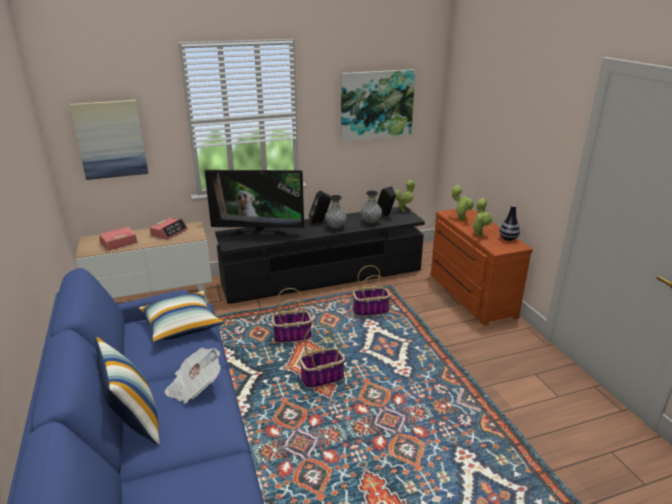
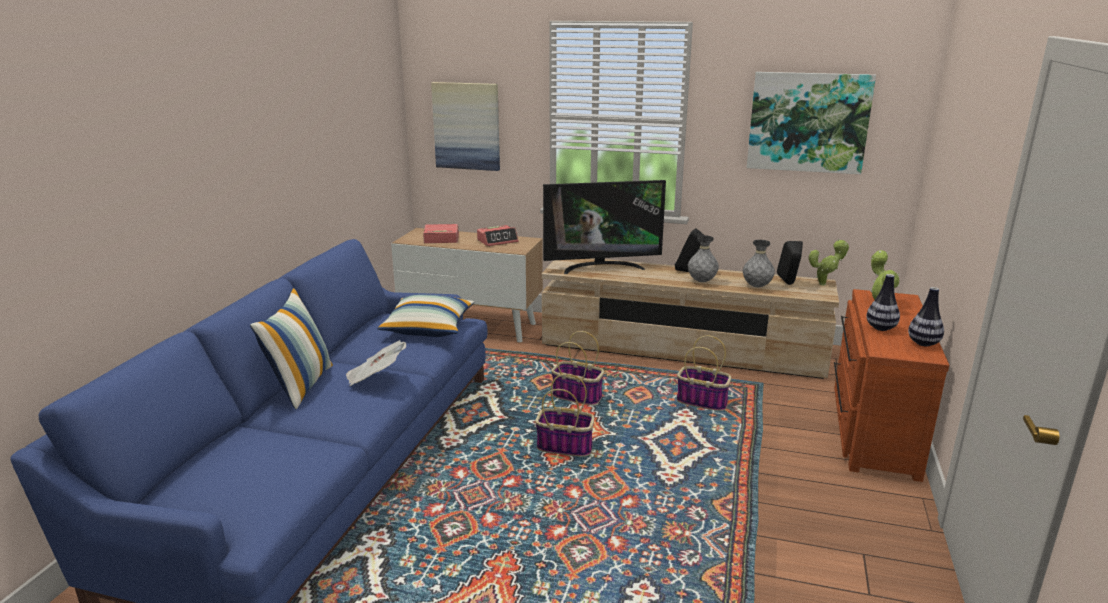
camera: 35 degrees right, 5 degrees down
television [205,170,304,239] -> television turned 45 degrees counterclockwise [543,180,666,274]
black tv stand [215,206,425,304] -> beige tv stand [542,258,839,379]
potted plant [472,198,492,237] -> vase [866,274,900,331]

